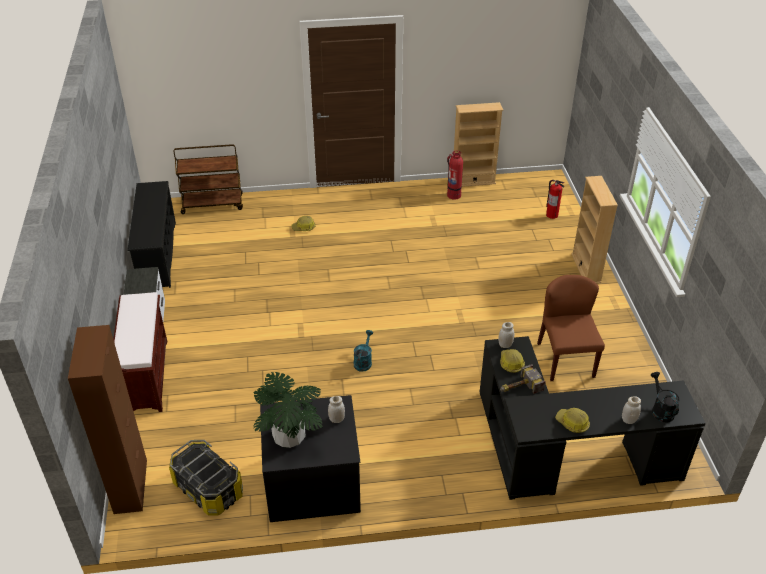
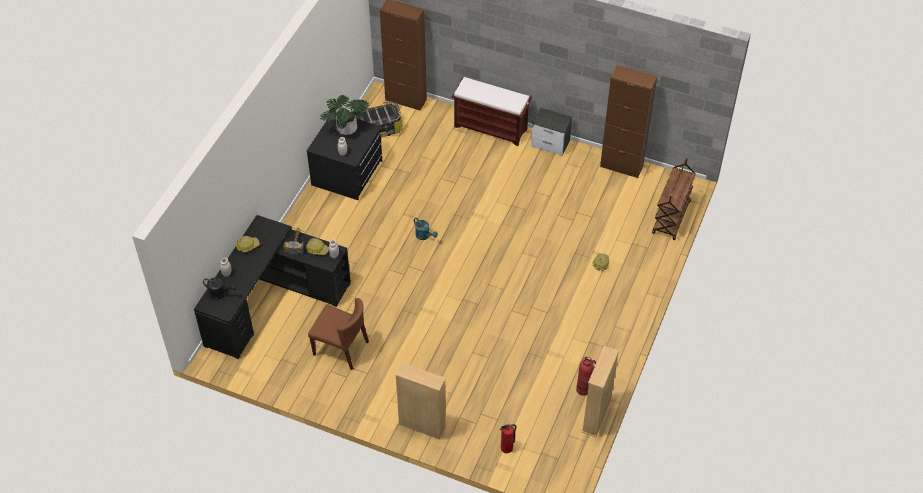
camera: 120 degrees right, 10 degrees up
black shoe rack [127,181,176,288] -> brown cabinet [600,65,657,178]

